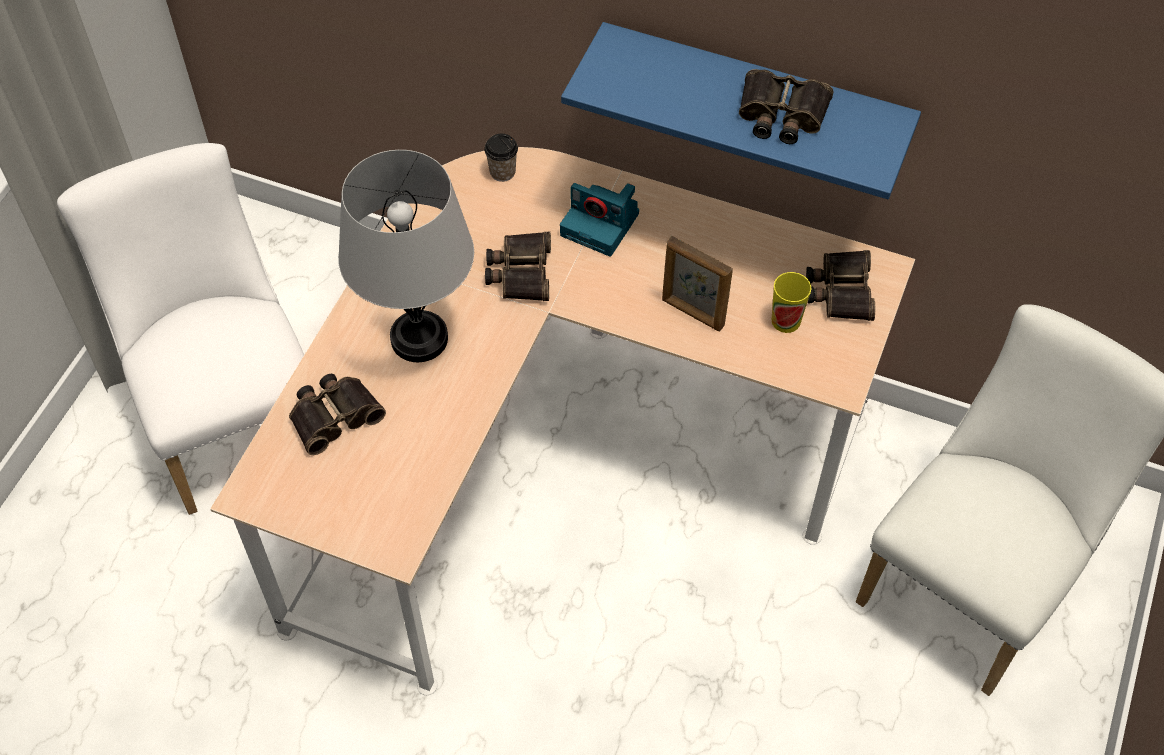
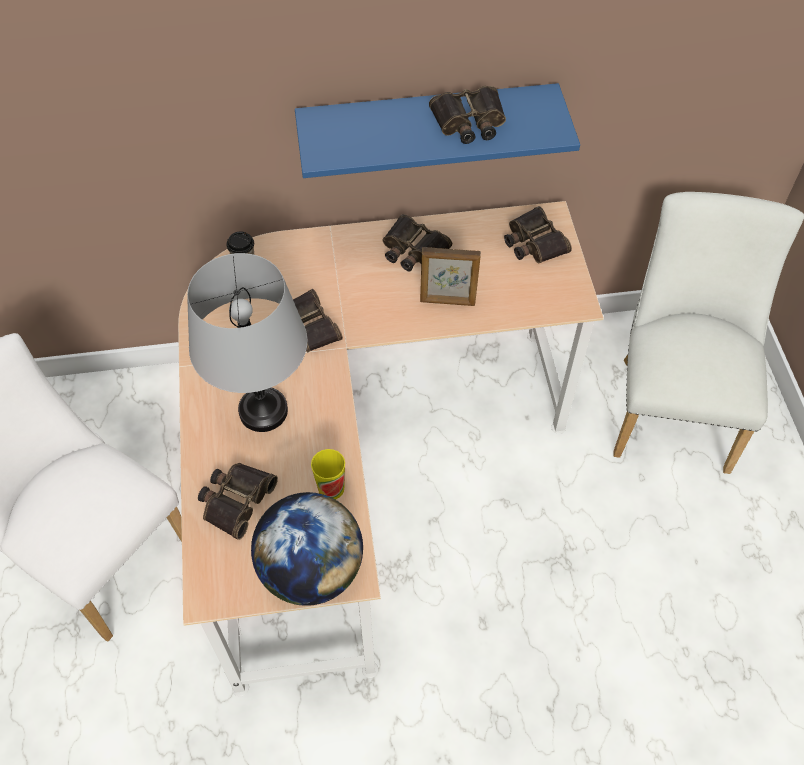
camera: 30 degrees left, 0 degrees up
camera [560,183,639,256] -> none
cup [772,272,812,333] -> cup moved to [311,449,345,499]
none -> globe [251,492,363,606]
none -> binoculars [382,214,452,271]

